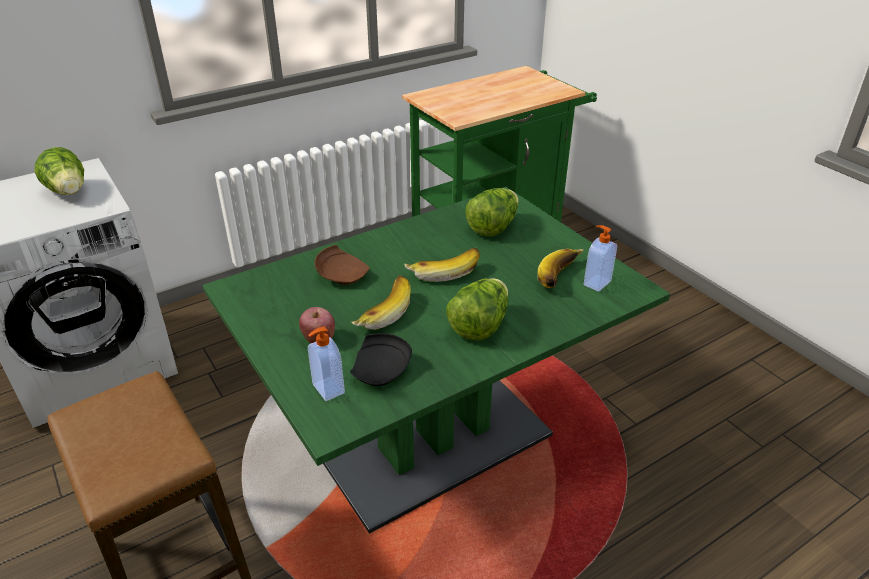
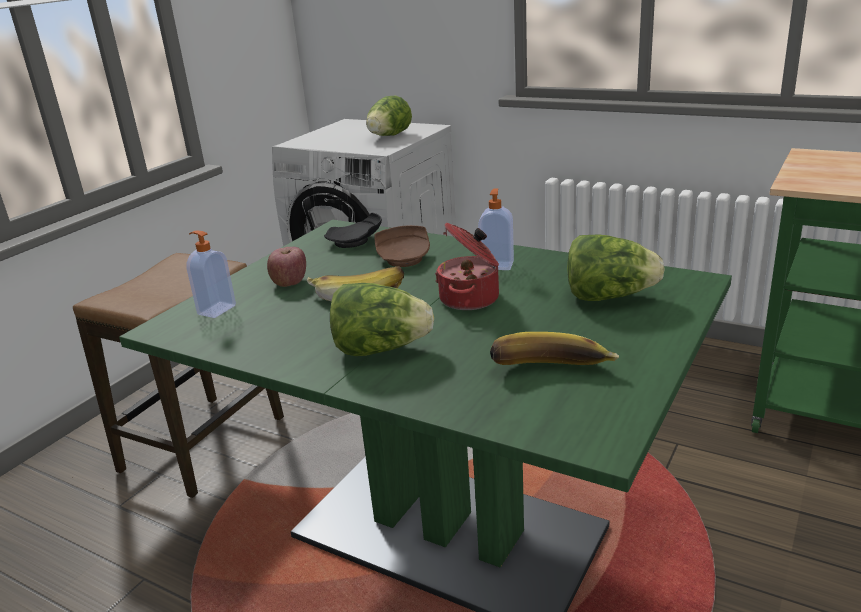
camera: 65 degrees right, 10 degrees down
black plate [350,333,412,386] -> black plate moved to [324,212,382,248]
banana [404,248,480,282] -> cooking pot [435,223,499,310]
soap dispenser [584,225,617,292] -> soap dispenser moved to [478,188,514,270]

